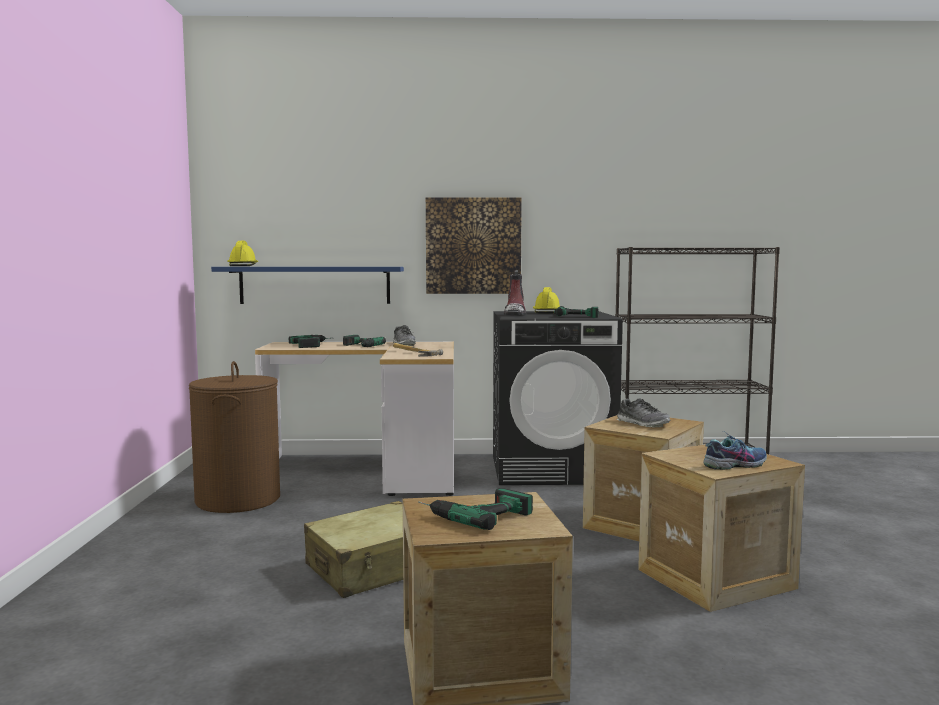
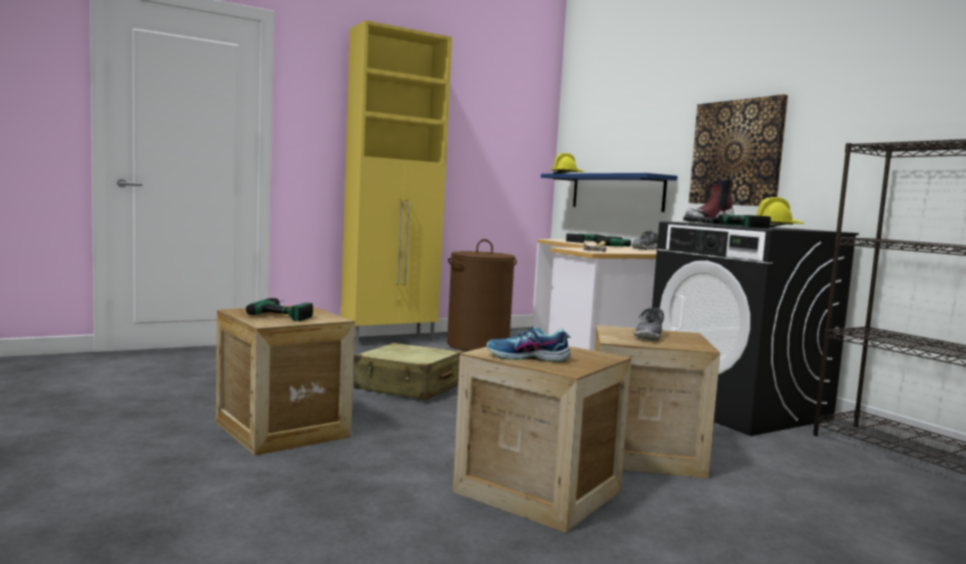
camera: 60 degrees right, 0 degrees up
shoe [704,432,767,470] -> shoe turned 150 degrees clockwise [486,326,571,362]
none -> yellow cabinet [341,20,452,346]

